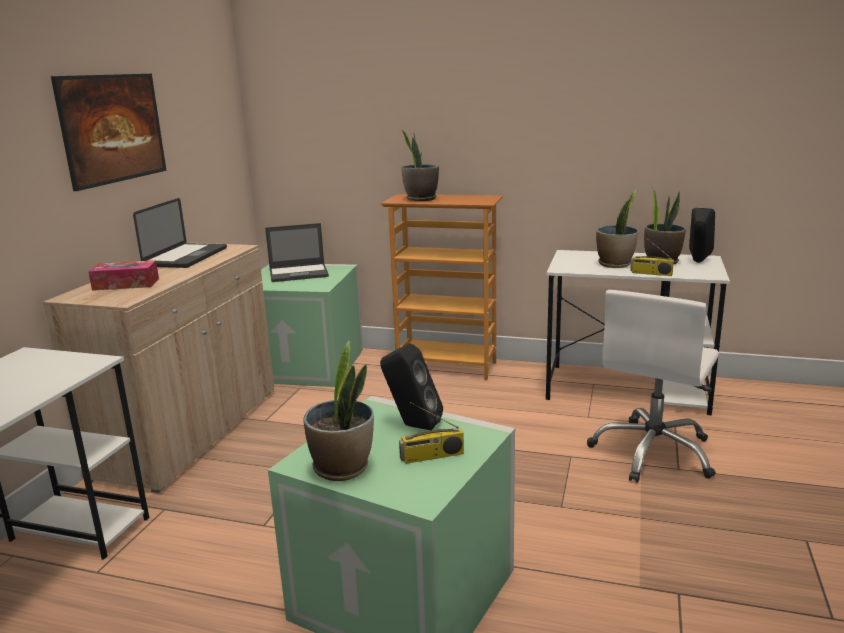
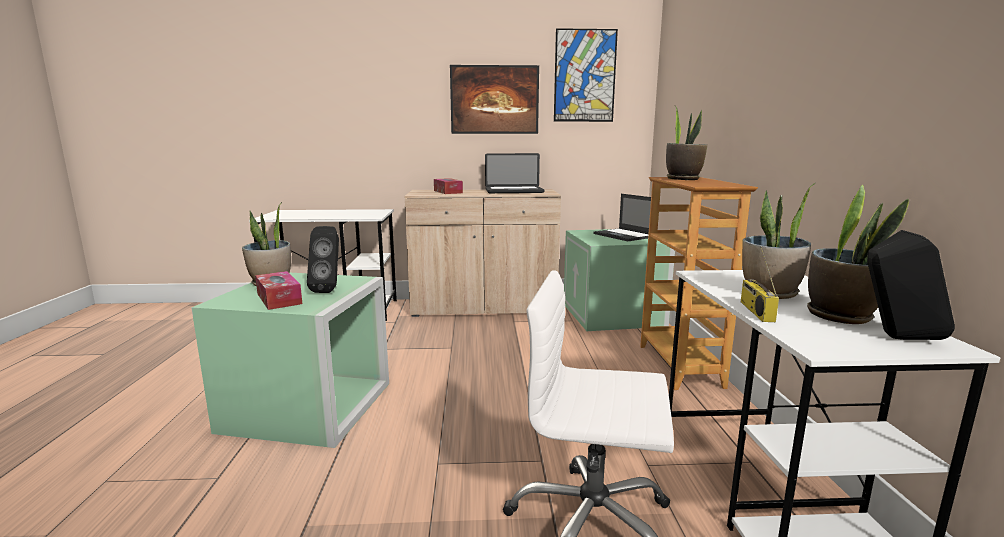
camera: 70 degrees right, 5 degrees down
radio [399,402,464,464] -> tissue box [255,271,302,310]
none -> picture [554,28,618,122]

